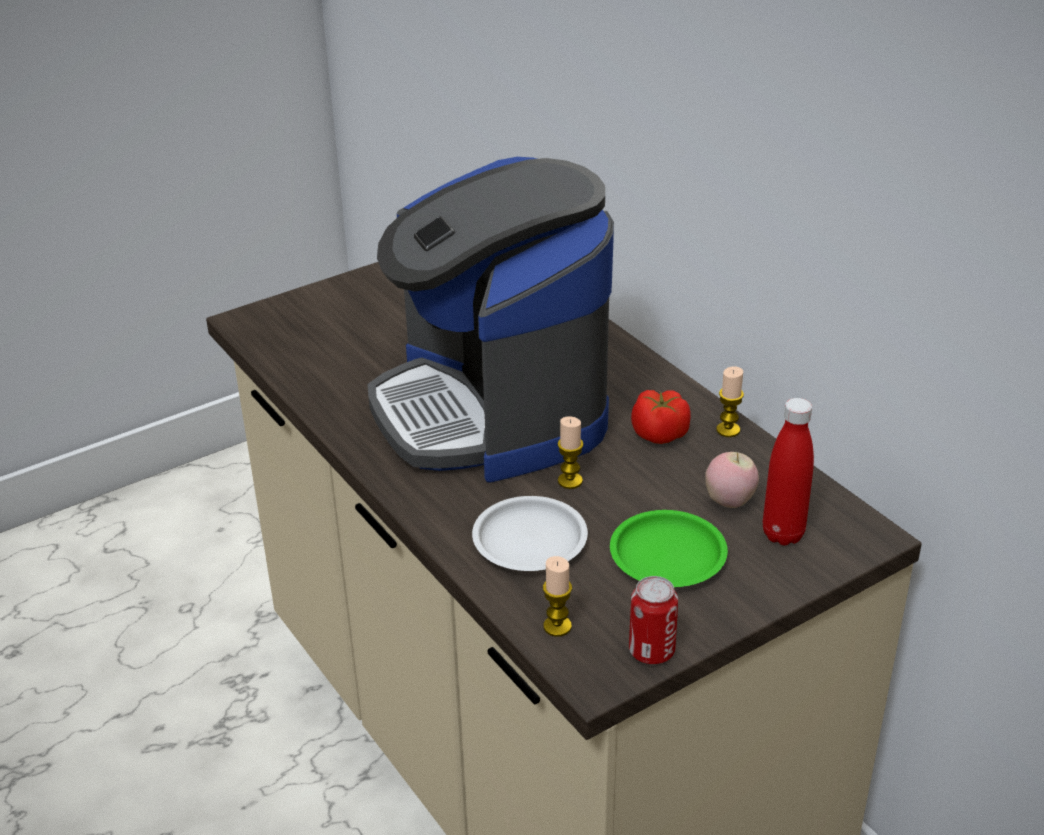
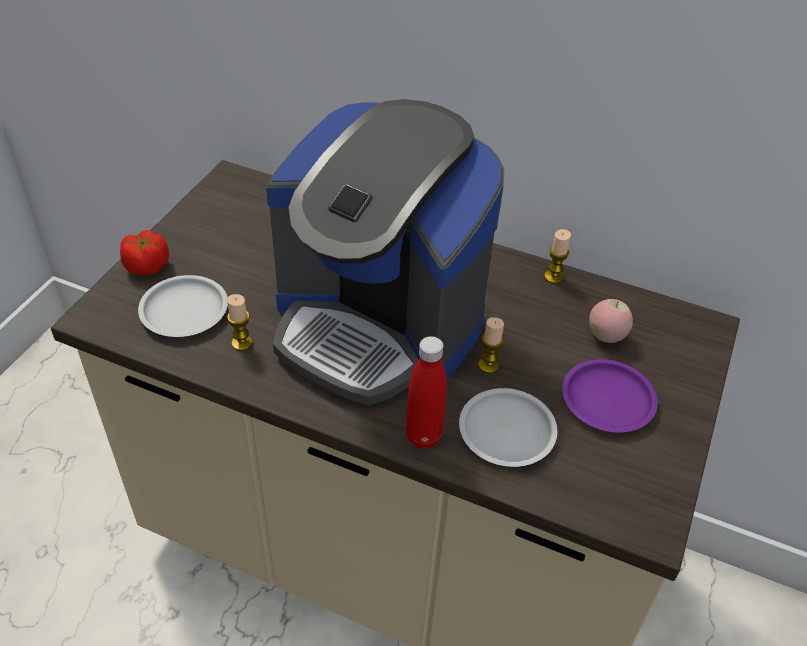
camera: 35 degrees left, 10 degrees up
candle [543,556,572,637] -> candle moved to [227,294,253,351]
green plate [610,510,728,587] -> purple plate [562,359,658,433]
can [629,576,678,664] -> none
tomato [631,390,691,444] -> tomato moved to [120,230,169,275]
red bottle [763,398,814,545] -> red bottle moved to [406,336,447,448]
none -> white plate [138,275,228,337]

